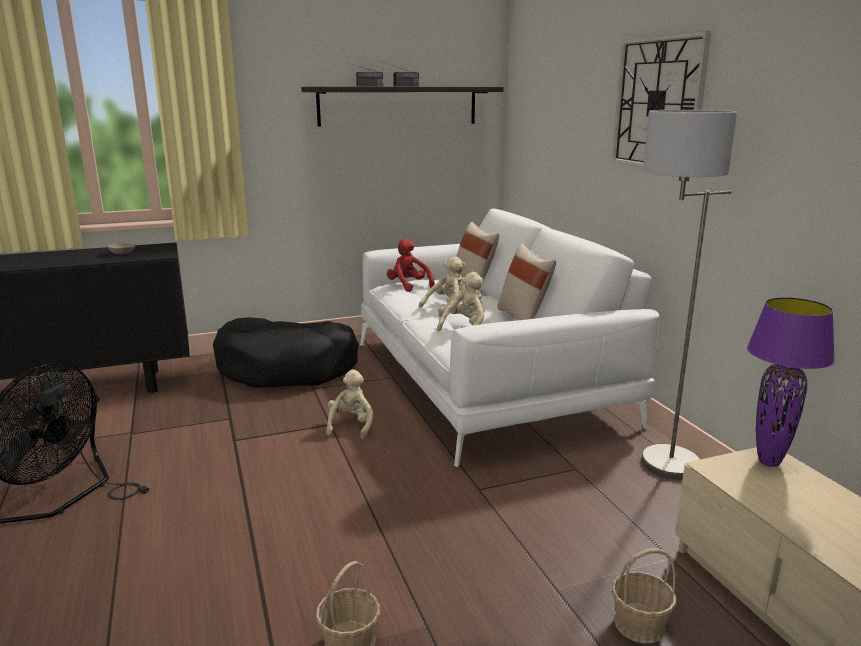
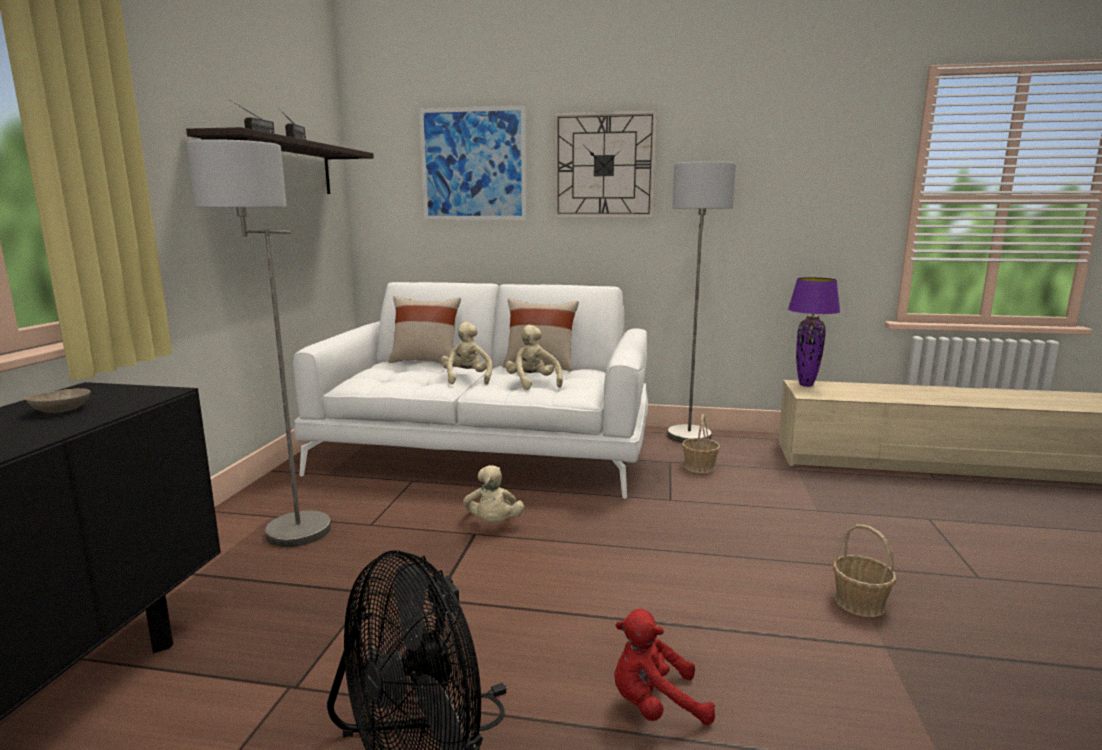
camera: 60 degrees left, 5 degrees down
black dog bed [213,317,359,388] -> grey floor lamp [187,139,331,547]
beige plush toy [326,370,373,439] -> beige plush toy turned 135 degrees counterclockwise [463,465,524,523]
red plush toy [387,239,435,292] -> red plush toy moved to [614,609,715,725]
basket [612,548,676,644] -> basket moved to [682,414,720,473]
none -> picture [419,105,527,220]

